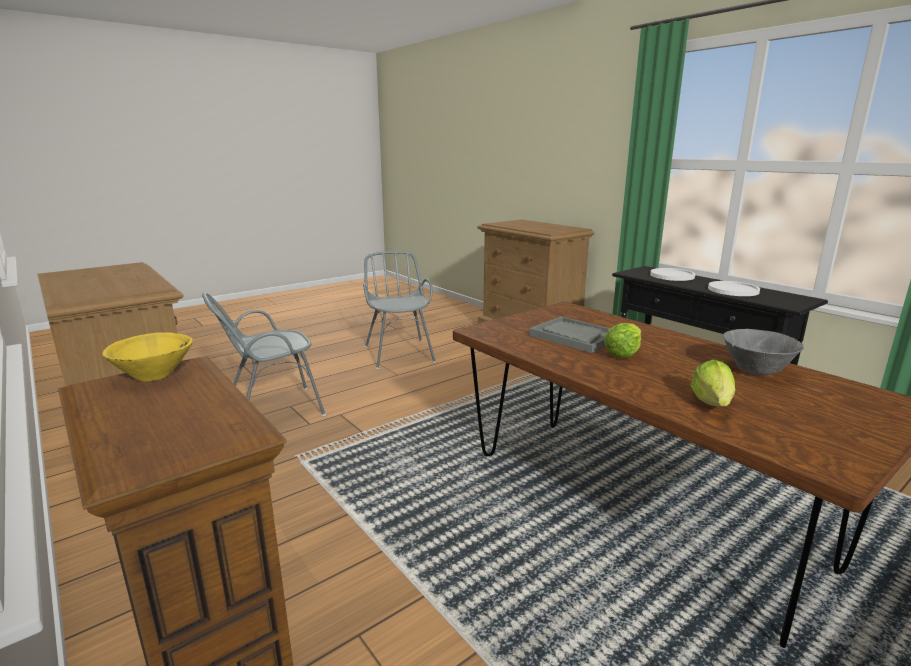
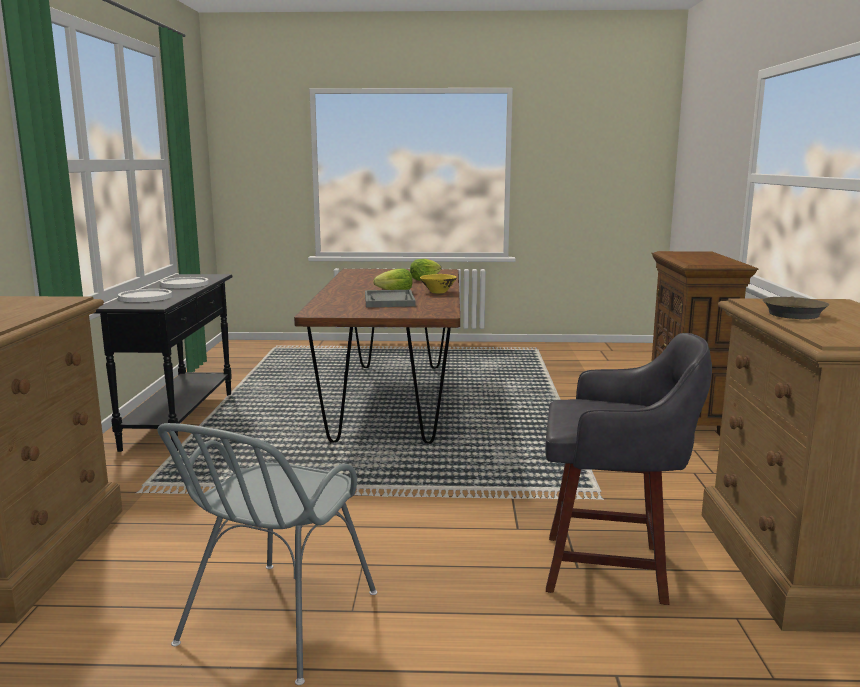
camera: 140 degrees left, 5 degrees down
yellow bowl [102,332,193,381] -> yellow bowl moved to [420,274,457,293]
grey chair [202,293,326,417] -> grey stool [545,333,712,605]
grey bowl [723,329,804,375] -> none
none -> brown frying pan [763,296,829,319]

